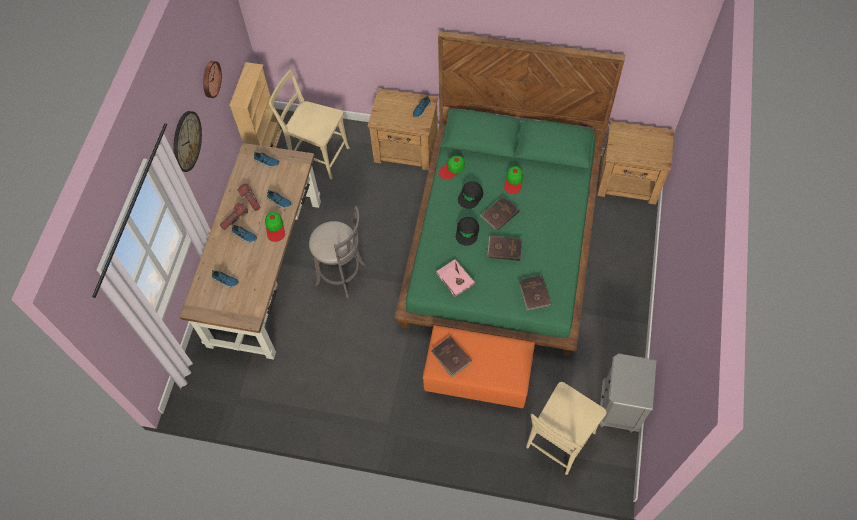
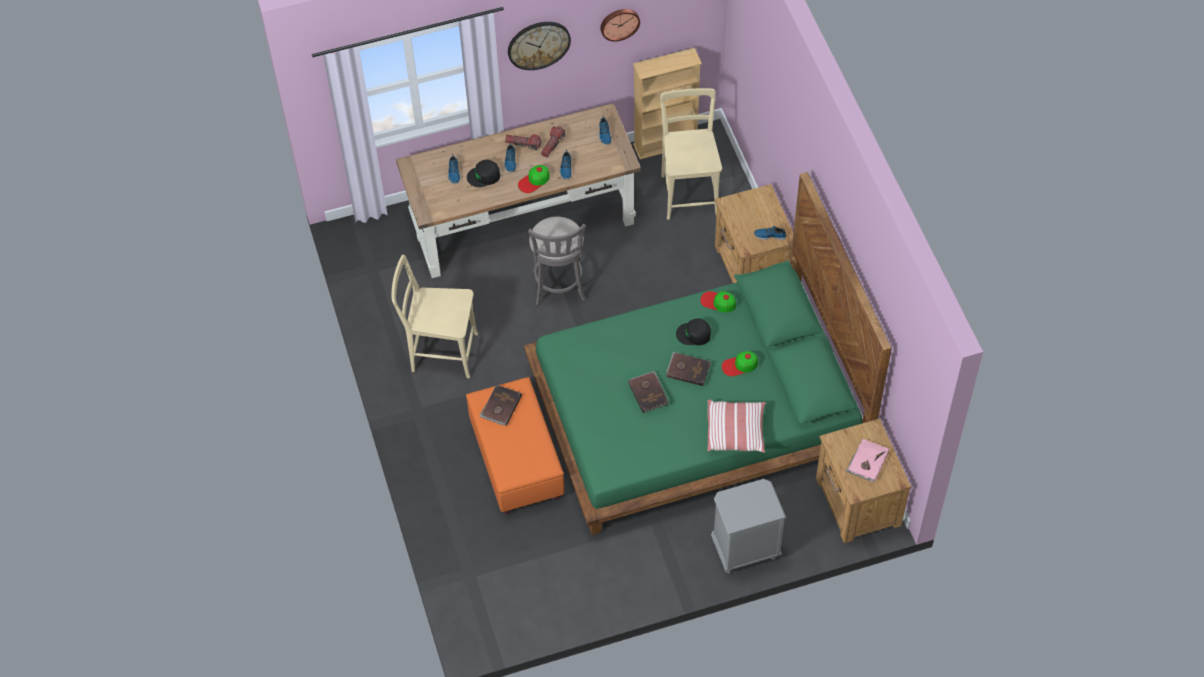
camera: 60 degrees right, 5 degrees down
pink book [436,259,475,297] -> pink book moved to [846,439,889,482]
black cap [456,217,479,246] -> black cap moved to [467,159,500,187]
brown book [519,275,551,311] -> none
beige chair [526,382,607,475] -> beige chair moved to [392,255,478,378]
grey nightstand [599,353,657,433] -> grey nightstand moved to [711,479,786,573]
none -> pillow [707,400,766,453]

